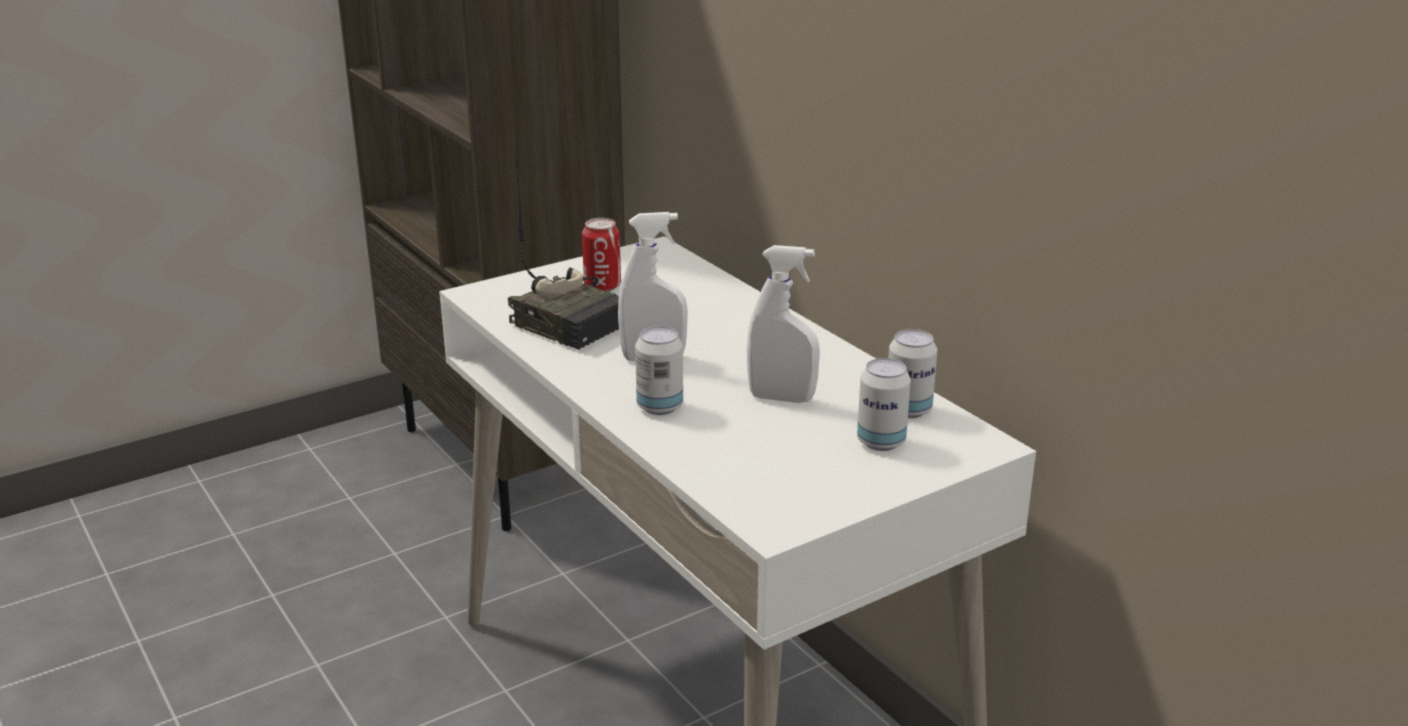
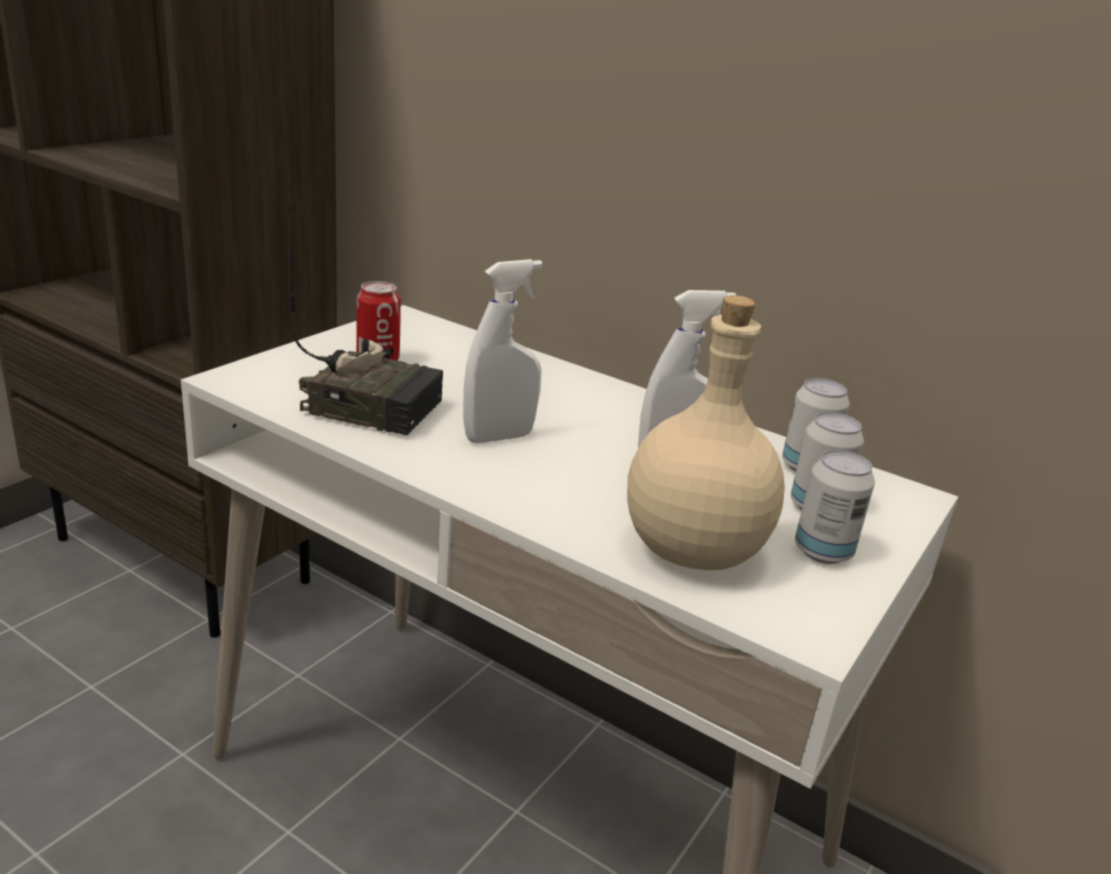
camera: 25 degrees left, 0 degrees up
can [635,326,683,415] -> can moved to [795,450,875,564]
none -> beige bottle [627,295,785,570]

